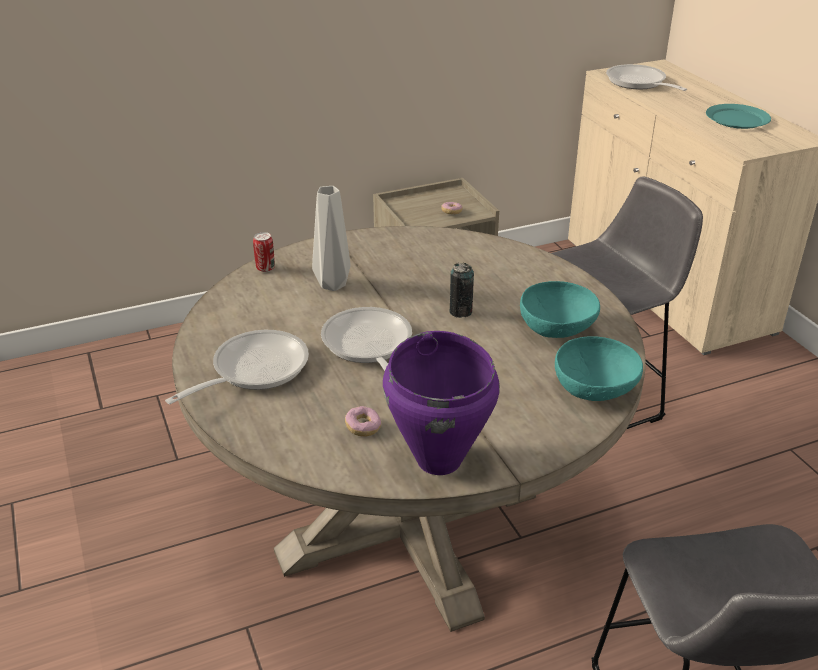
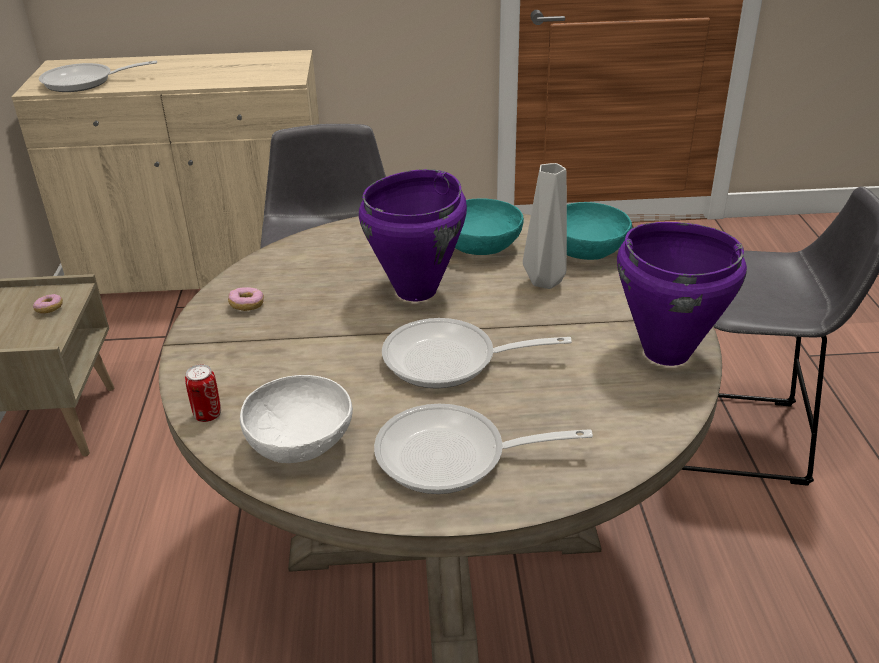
camera: 70 degrees left, 0 degrees up
frying pan [165,330,309,404] -> frying pan turned 60 degrees counterclockwise [374,404,593,494]
grey vase [312,186,350,291] -> grey vase moved to [523,163,567,289]
donut [345,406,381,437] -> donut moved to [228,287,264,311]
can [450,263,474,318] -> purple cooking pot [359,169,467,301]
turquoise plate [706,104,771,129] -> none
none -> white bowl [240,375,353,463]

